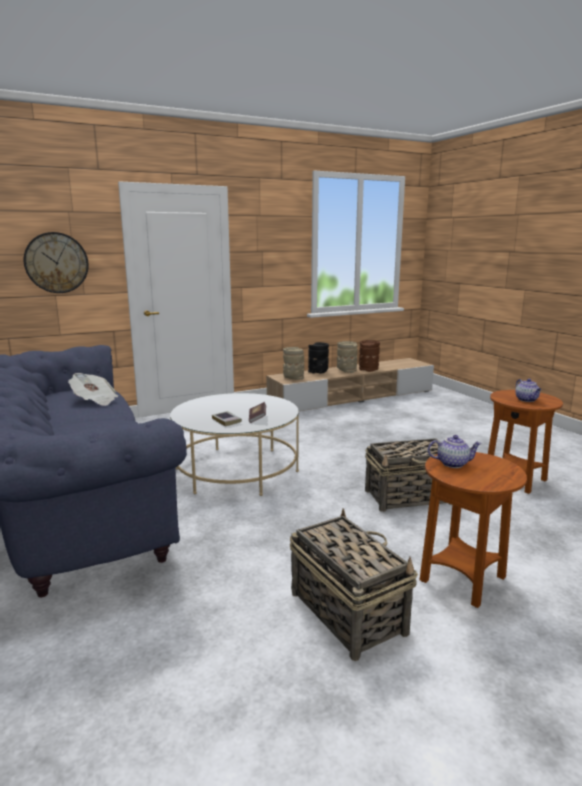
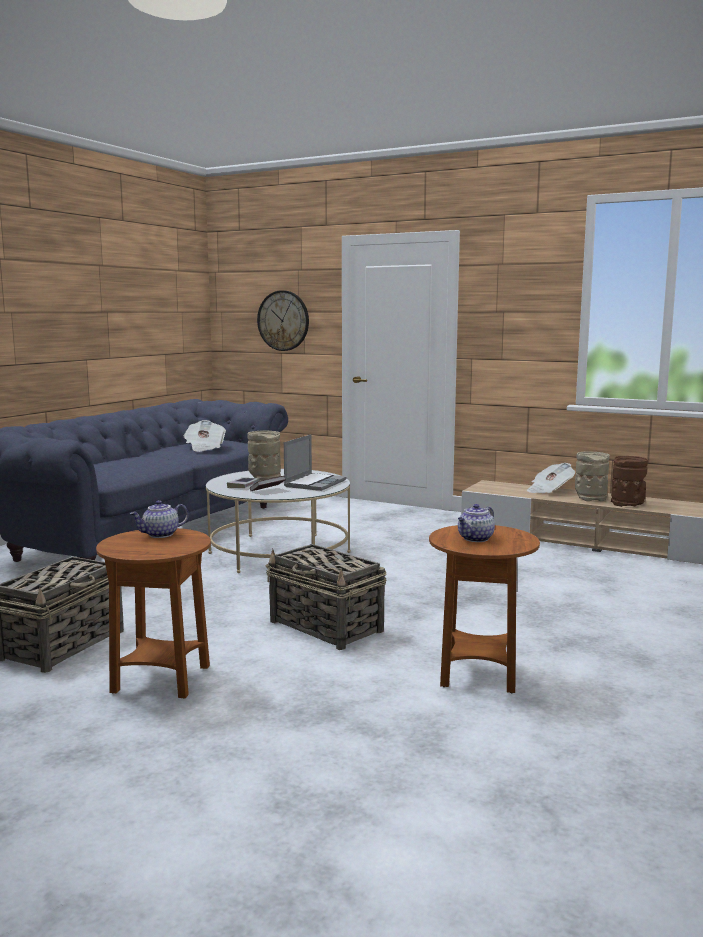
camera: 55 degrees right, 5 degrees down
beige vase [283,347,304,380] -> beige vase moved to [247,431,281,481]
black vase [308,342,329,374] -> newspaper [527,463,575,493]
teapot [428,435,482,468] -> teapot turned 90 degrees clockwise [130,500,189,538]
none -> laptop [284,434,347,491]

